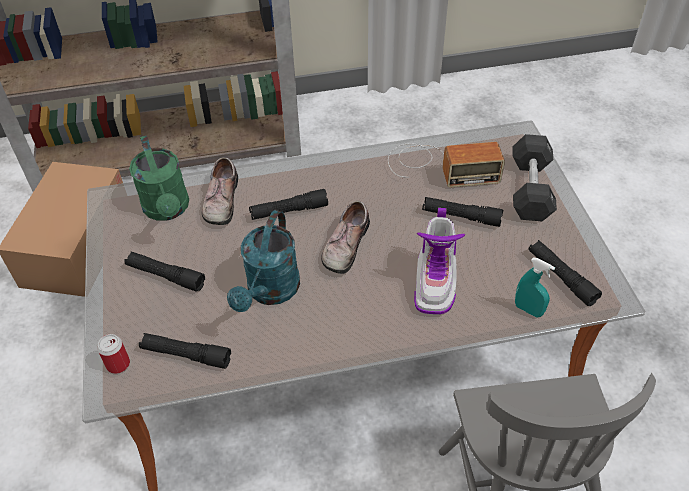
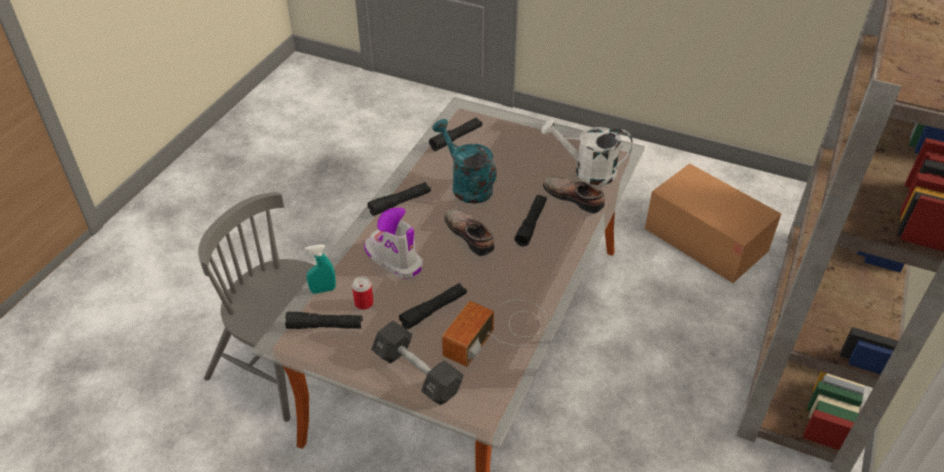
camera: 125 degrees right, 5 degrees down
can [97,334,130,374] -> can moved to [352,277,373,310]
black flashlight [124,252,205,292] -> black flashlight moved to [367,182,431,216]
green watering can [129,135,189,221] -> white watering can [542,119,633,185]

